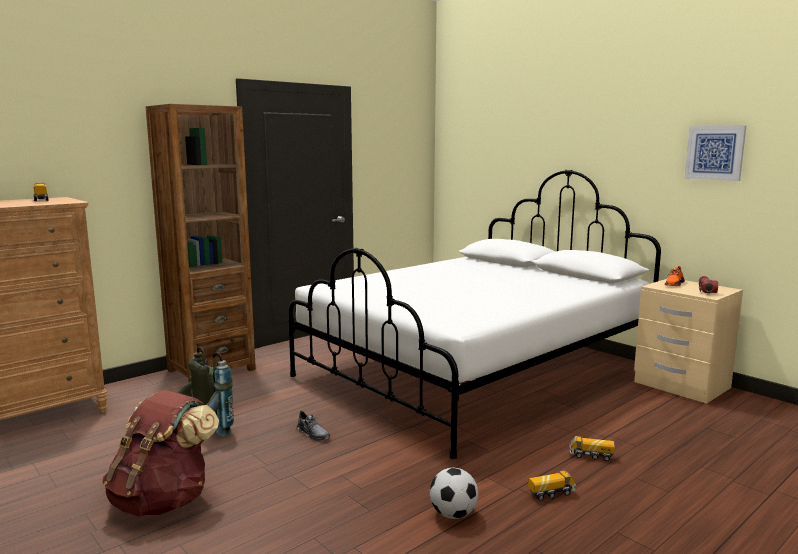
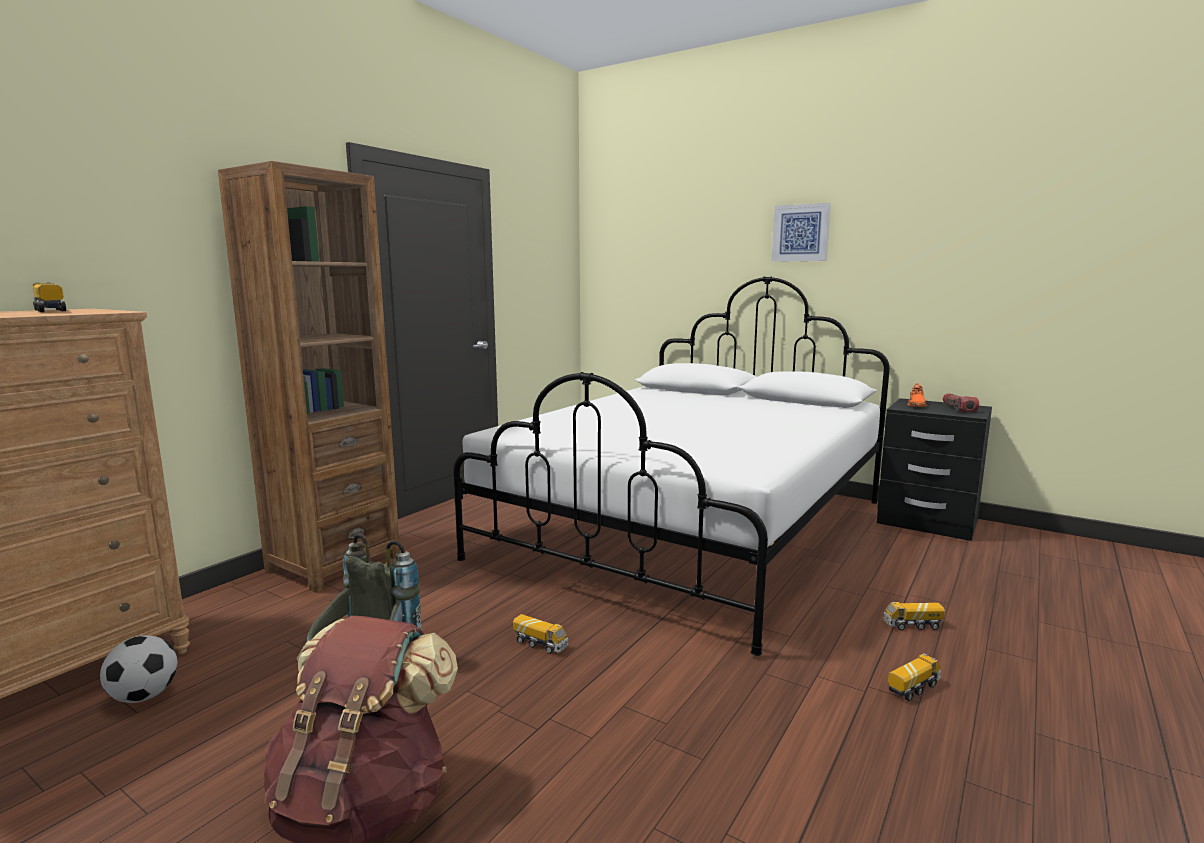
camera: 15 degrees left, 0 degrees up
grey shoe [296,411,330,441] -> toy truck [513,614,568,654]
football [430,468,478,519] -> football moved to [100,635,177,703]
beige nightstand [634,278,743,404] -> black nightstand [877,398,992,541]
picture [684,125,747,181] -> picture moved to [771,203,831,262]

